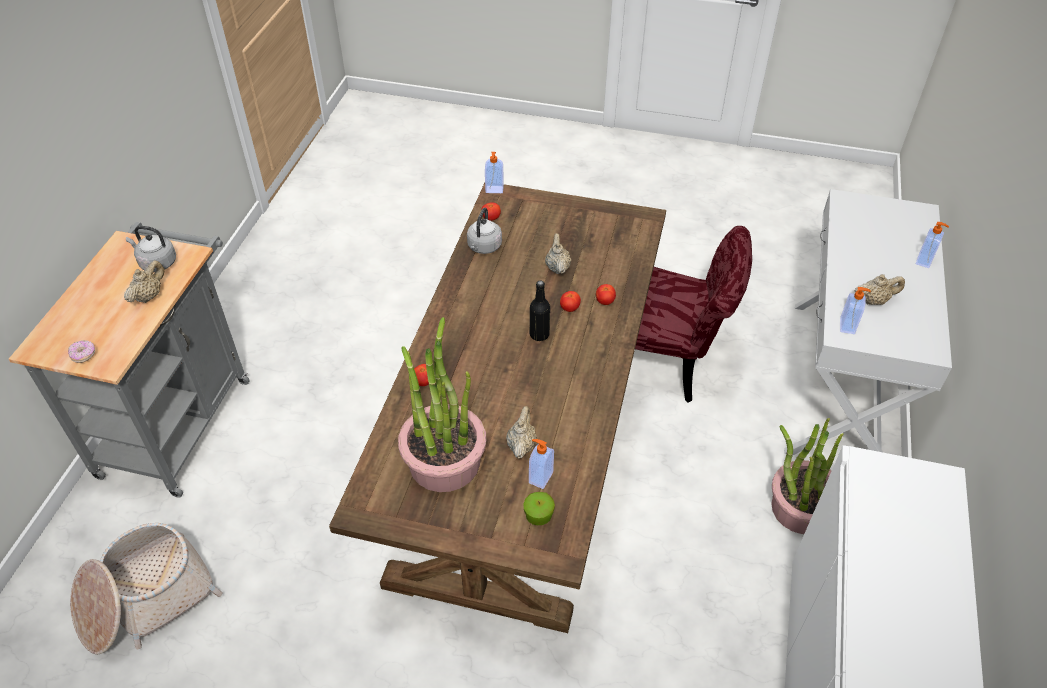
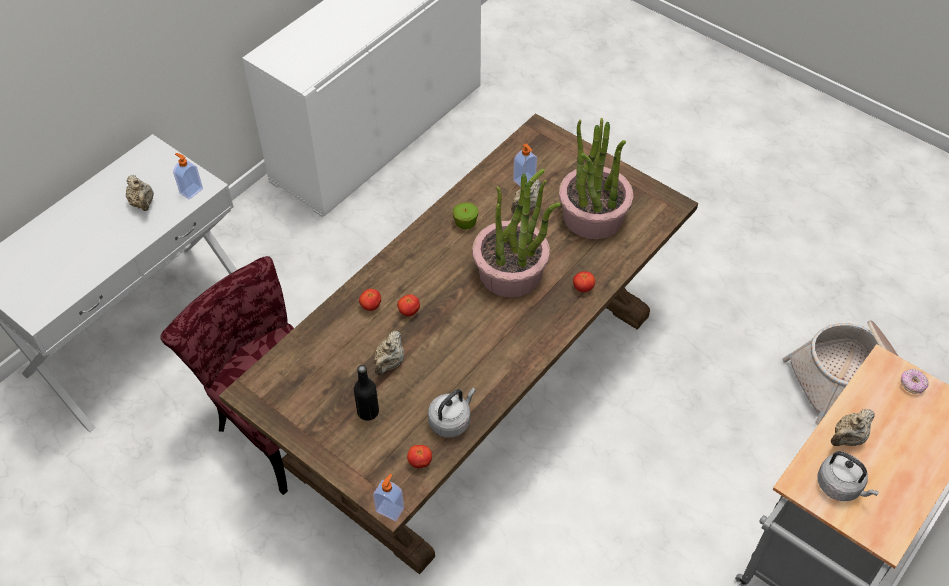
camera: 155 degrees left, 5 degrees up
apple [523,492,555,525] -> apple moved to [453,202,478,229]
black bottle [530,280,550,341] -> black bottle moved to [354,365,379,420]
potted plant [771,418,843,534] -> potted plant moved to [472,169,561,298]
beige teapot [855,274,905,305] -> beige teapot turned 135 degrees counterclockwise [126,175,154,211]
soap dispenser [916,222,949,268] -> none

